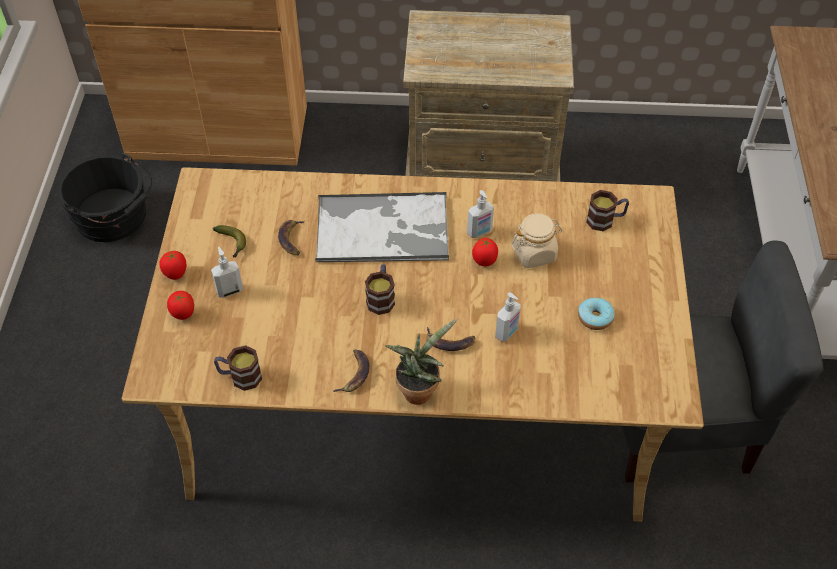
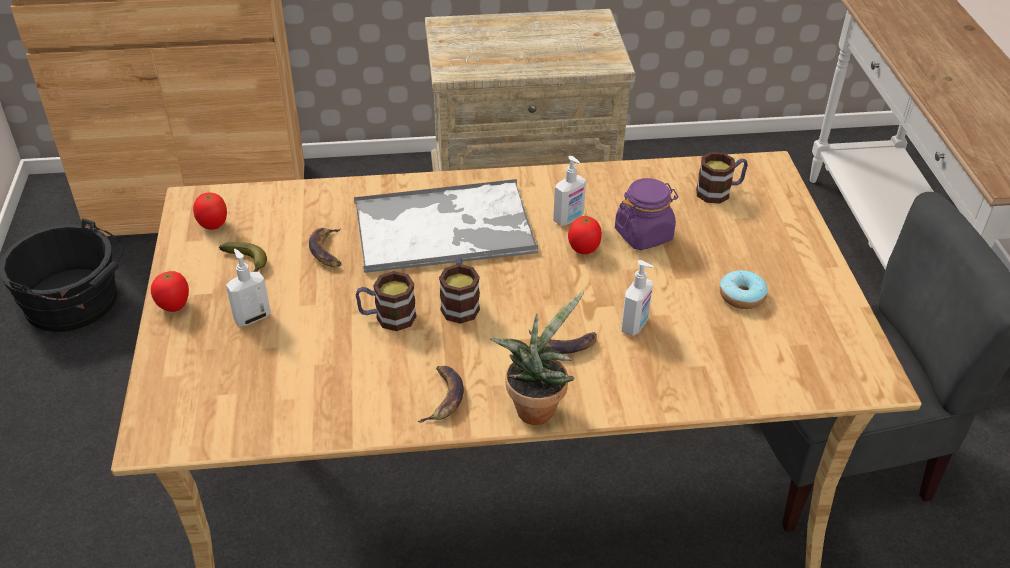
camera: 10 degrees left, 10 degrees down
tomato [167,291,194,320] -> tomato moved to [193,193,227,230]
mug [214,345,262,391] -> mug moved to [356,271,416,331]
beige jar [512,213,562,268] -> purple jar [615,178,678,250]

